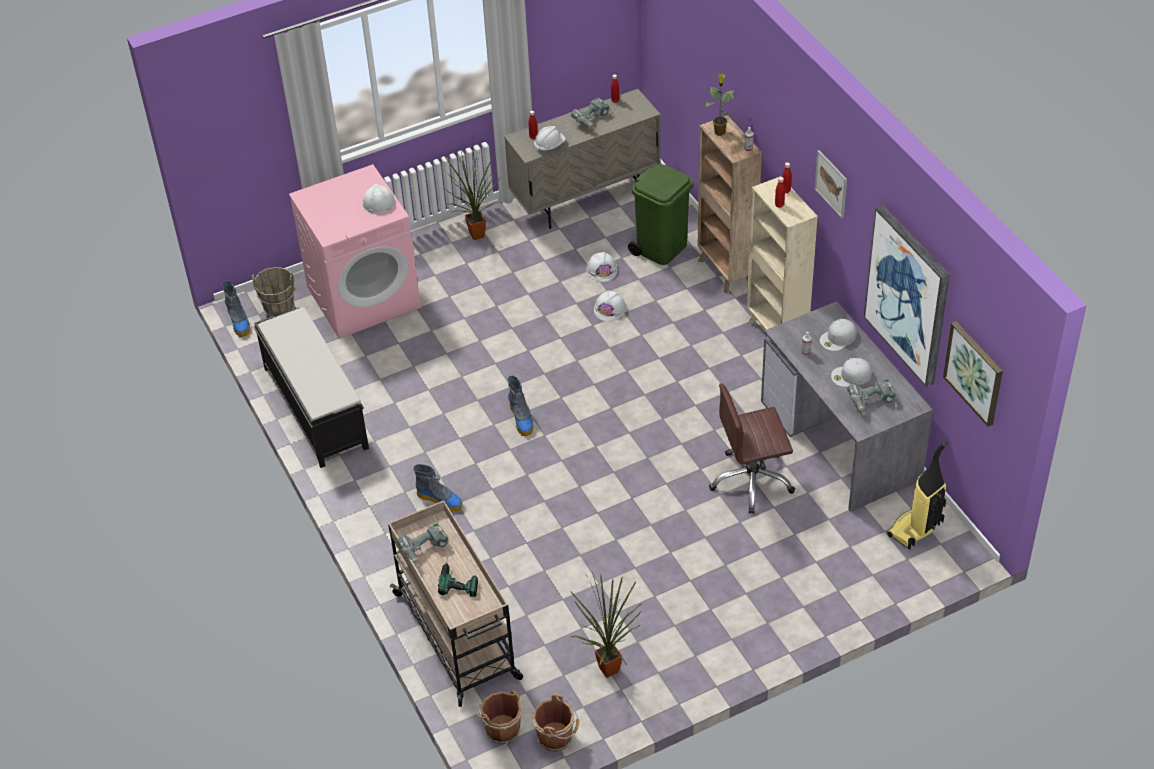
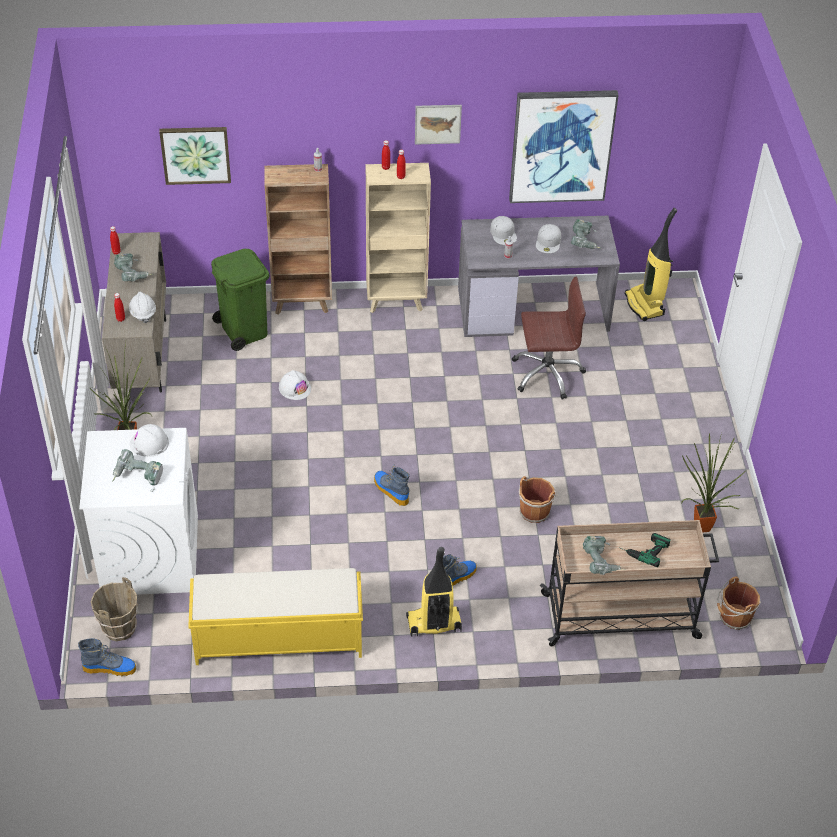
camera: 70 degrees left, 0 degrees up
black bench [254,307,369,468] -> yellow bench [188,568,363,665]
pink washing machine [289,164,421,339] -> white washing machine [79,428,198,595]
boot [507,376,534,436] -> boot turned 135 degrees counterclockwise [374,464,410,506]
brown bucket [533,694,579,752] -> brown bucket moved to [519,476,557,523]
white hard hat [586,252,618,282] -> none
potted plant [706,74,735,136] -> none
brown office chair [709,383,795,514] -> brown office chair turned 105 degrees counterclockwise [512,276,586,400]
picture [943,321,1003,427] -> picture moved to [159,127,231,185]
none -> power drill [112,449,163,492]
none -> vacuum cleaner [406,547,462,637]

